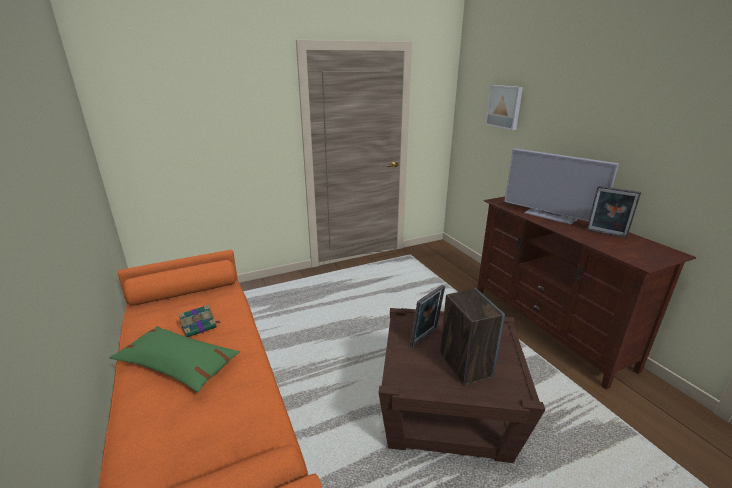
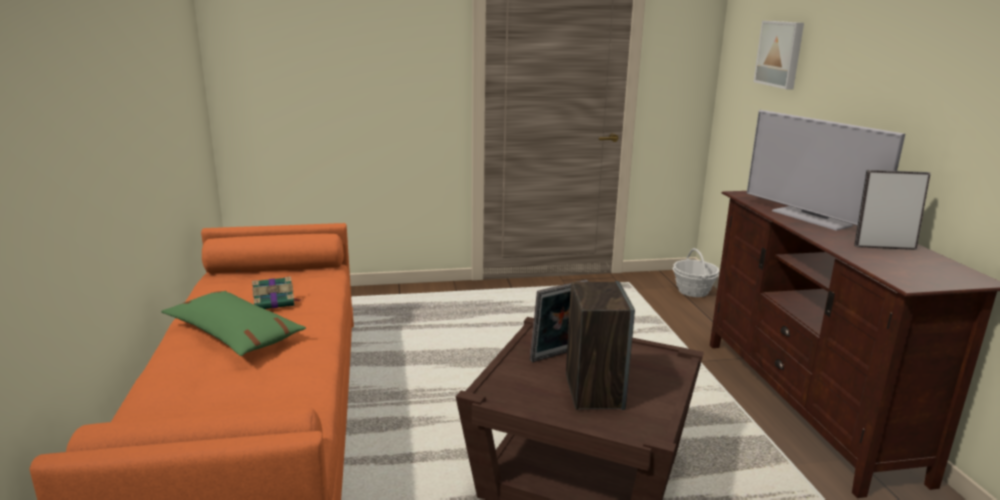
camera: 15 degrees right, 5 degrees down
picture frame [587,186,641,238] -> picture frame turned 135 degrees clockwise [854,170,931,250]
none -> basket [673,248,720,297]

